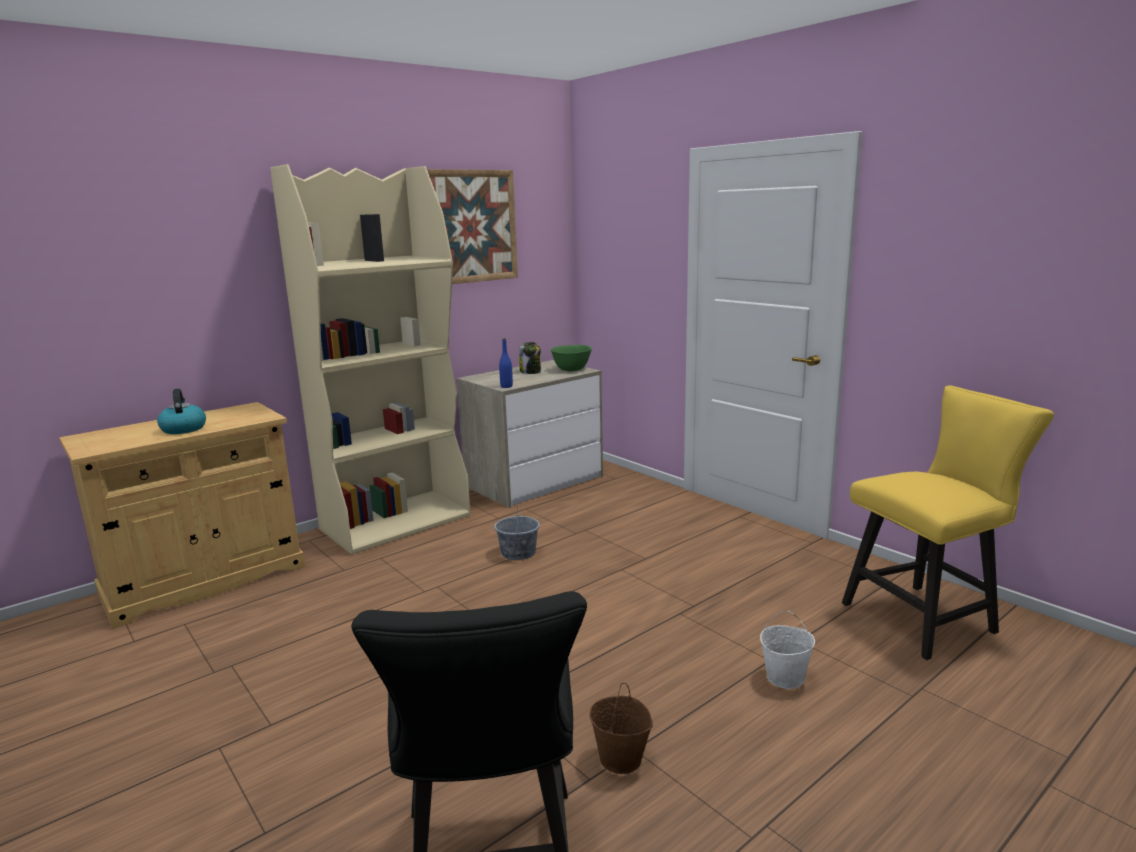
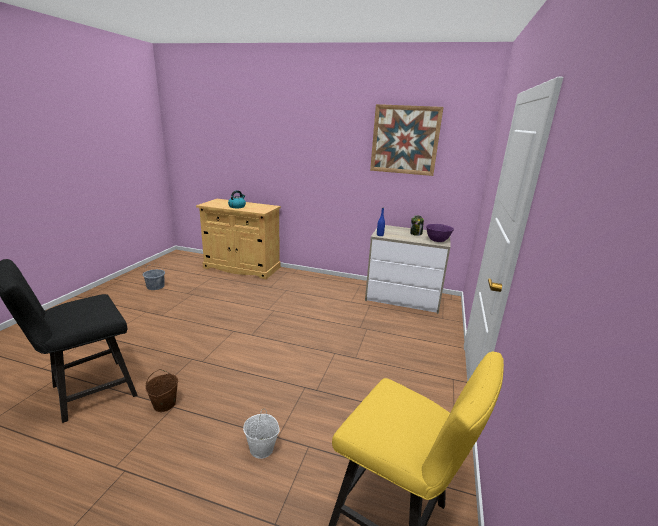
camera: 55 degrees right, 5 degrees up
beige bookcase [270,164,471,554] -> none
grey bucket [494,503,540,560] -> grey bucket moved to [143,263,165,290]
green bowl [551,345,592,371] -> purple bowl [426,224,454,242]

